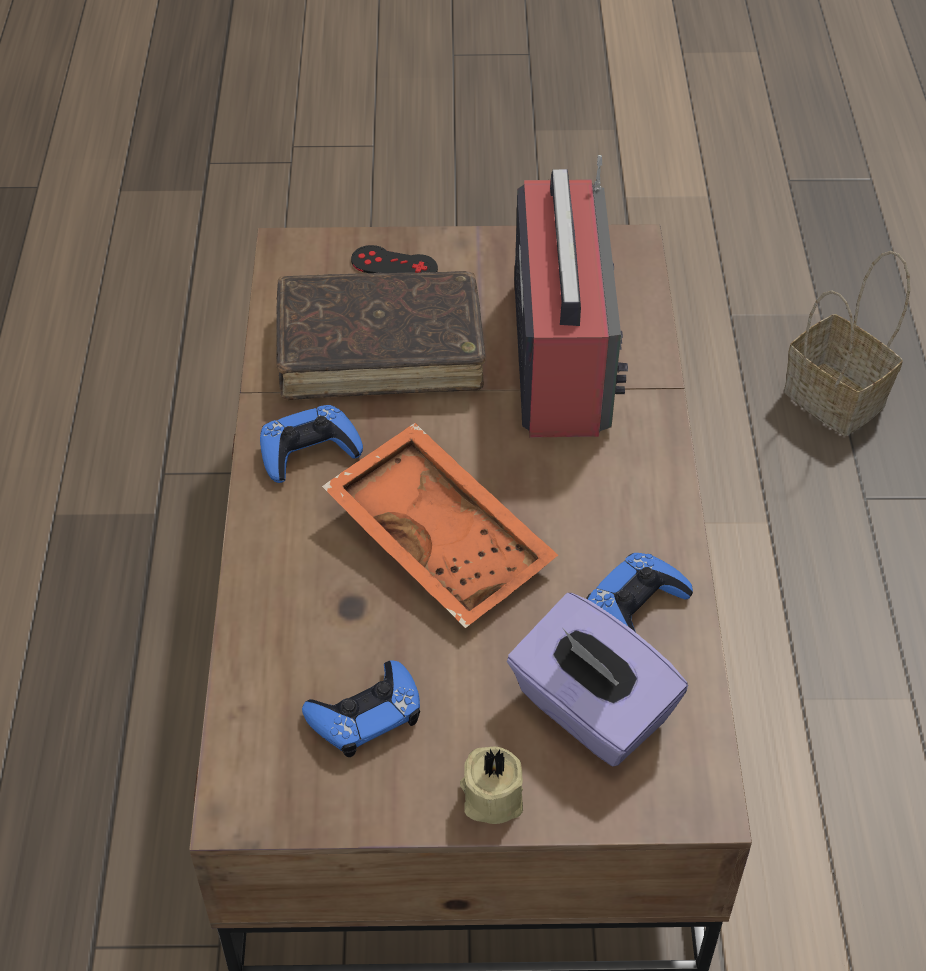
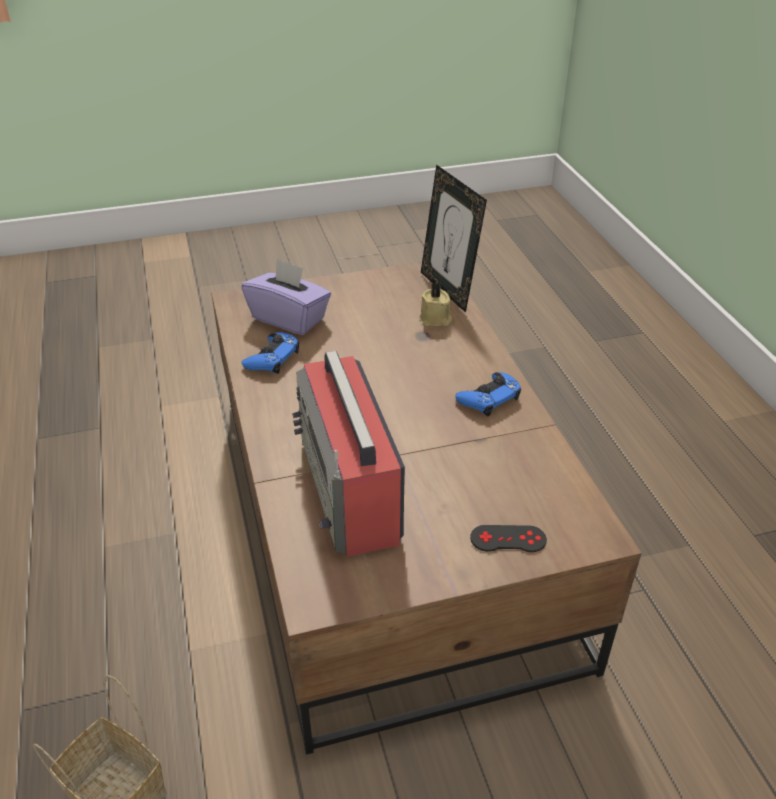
camera: 165 degrees right, 10 degrees down
brown book [276,271,486,400] -> none
blue game controller [302,660,420,757] -> none
orange tray [322,423,558,628] -> none
beige candle [460,747,523,824] -> beige candle moved to [420,283,452,326]
none -> picture frame [421,165,487,313]

